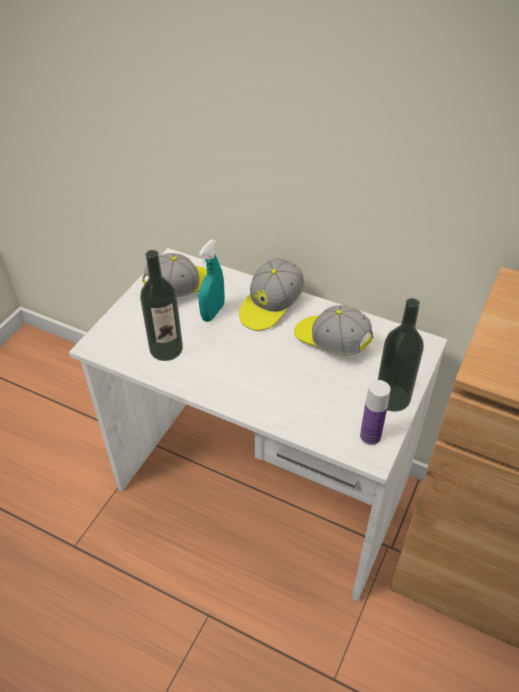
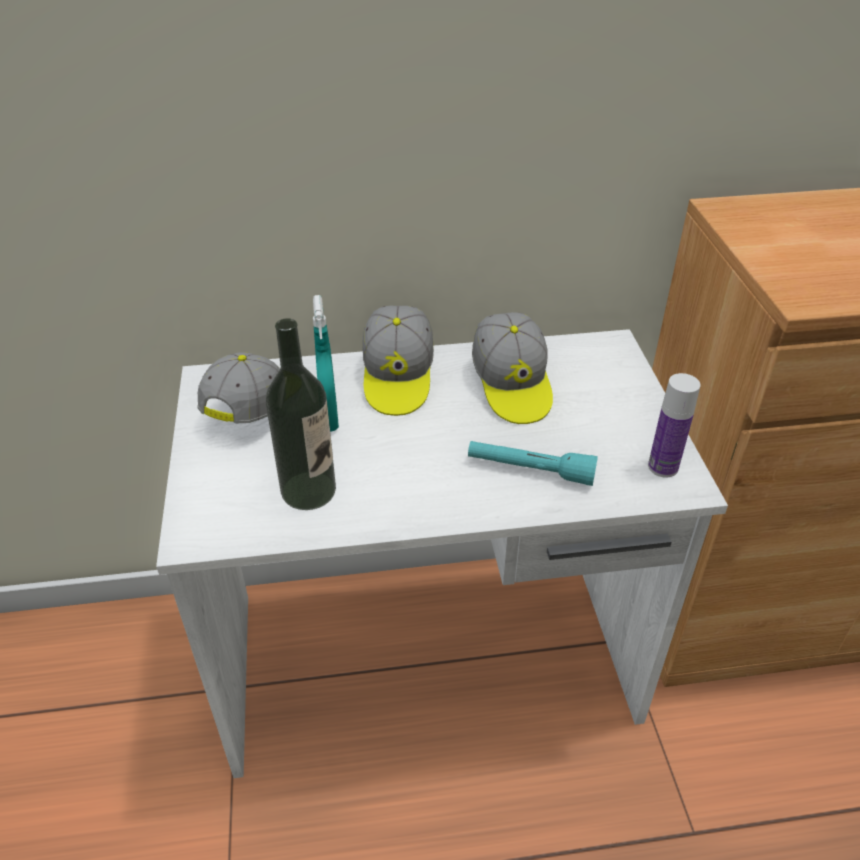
camera: 35 degrees left, 5 degrees down
cap [294,305,373,355] -> cap turned 105 degrees counterclockwise [472,312,553,424]
bottle [378,298,424,412] -> none
none -> turquoise flashlight [468,441,598,486]

